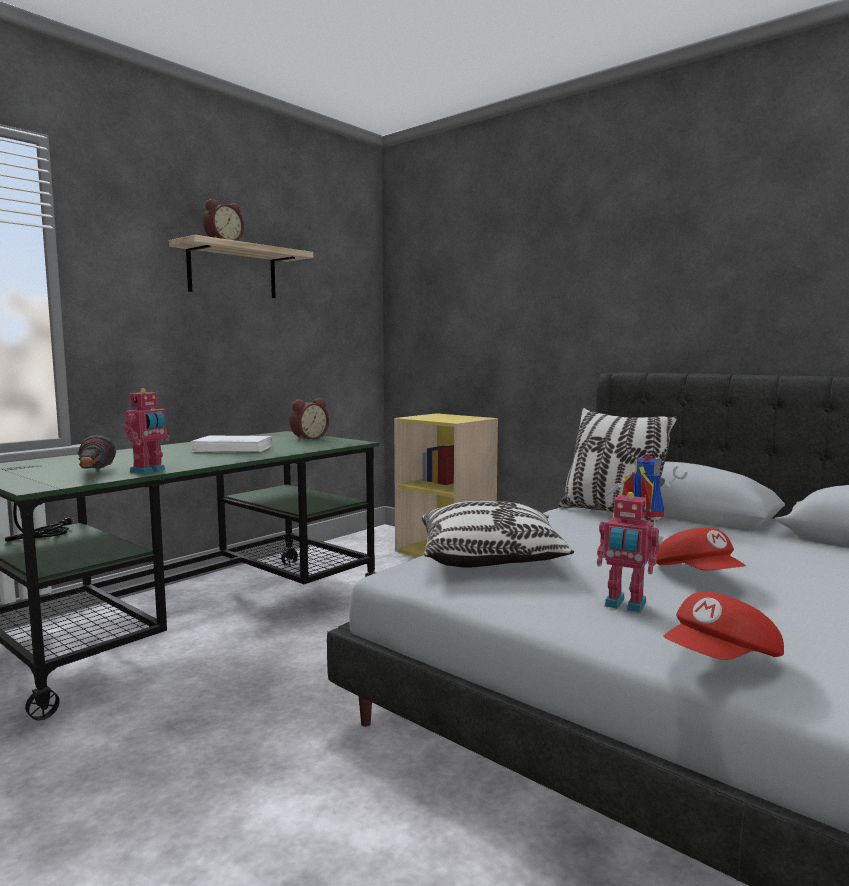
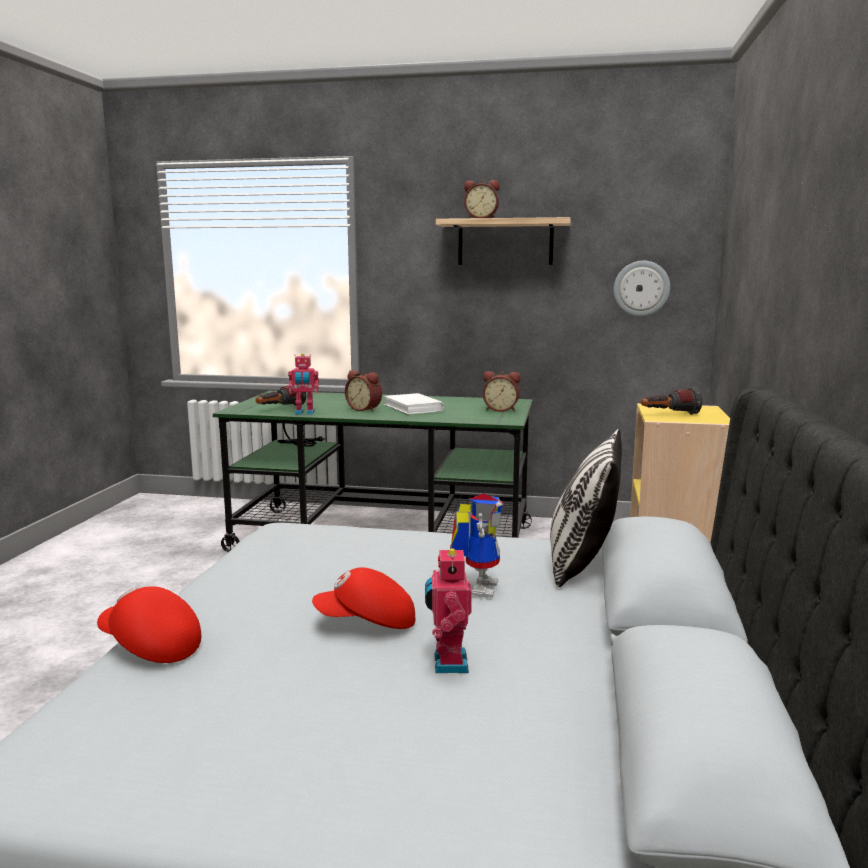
camera: 60 degrees right, 5 degrees up
pillow [422,501,574,568] -> none
toy robot [597,492,659,613] -> toy robot moved to [425,545,472,673]
red cap [656,527,746,571] -> red cap turned 45 degrees clockwise [312,567,415,629]
none -> alarm clock [345,370,382,412]
none -> wall clock [614,261,670,316]
none -> flashlight [641,387,702,414]

